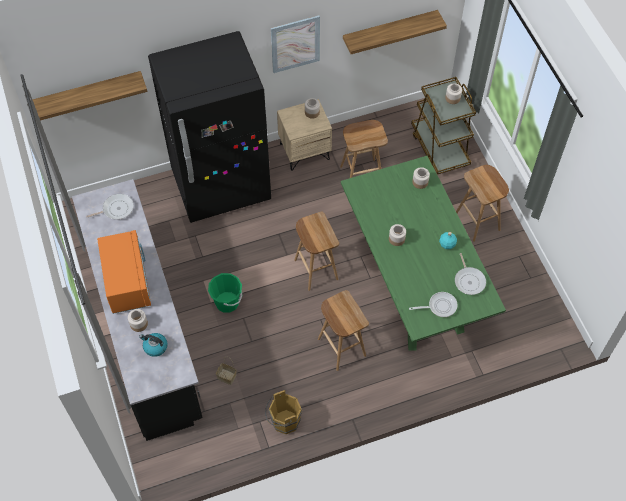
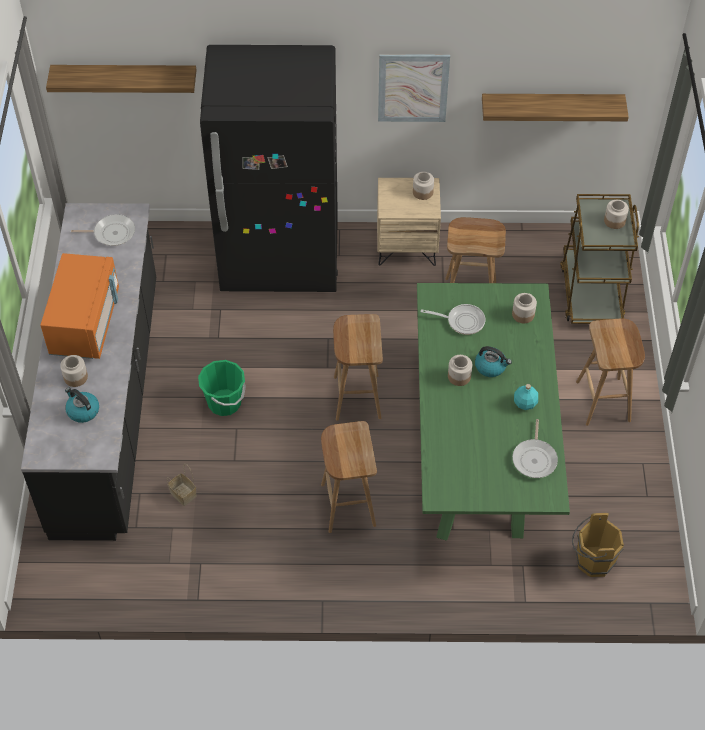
camera: 20 degrees right, 5 degrees down
brown bucket [265,390,302,434] -> brown bucket moved to [572,513,624,577]
frying pan [409,292,458,317] -> frying pan moved to [421,304,485,335]
none -> kettle [475,346,512,377]

